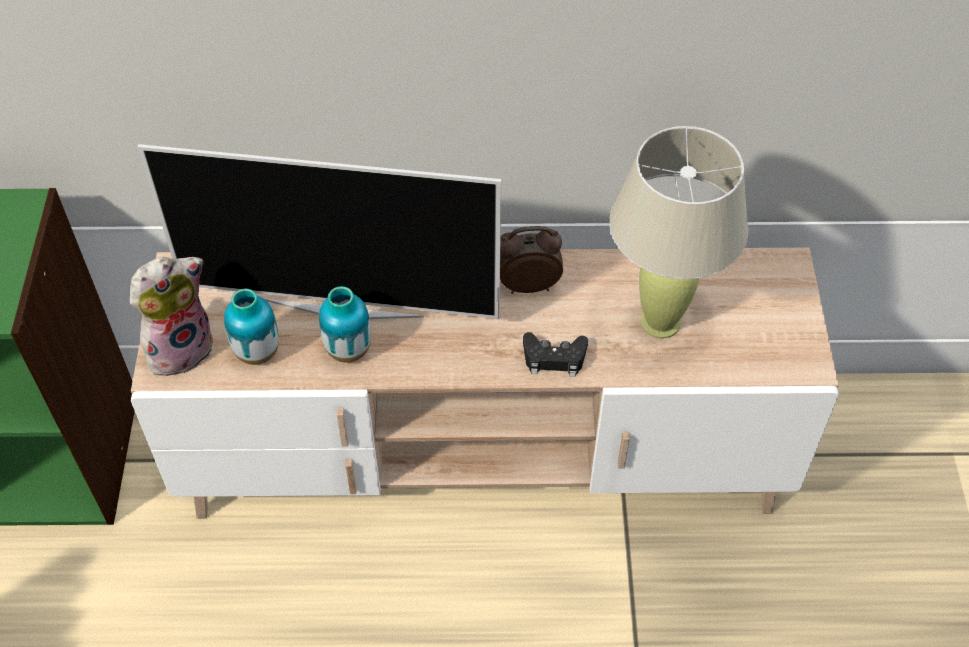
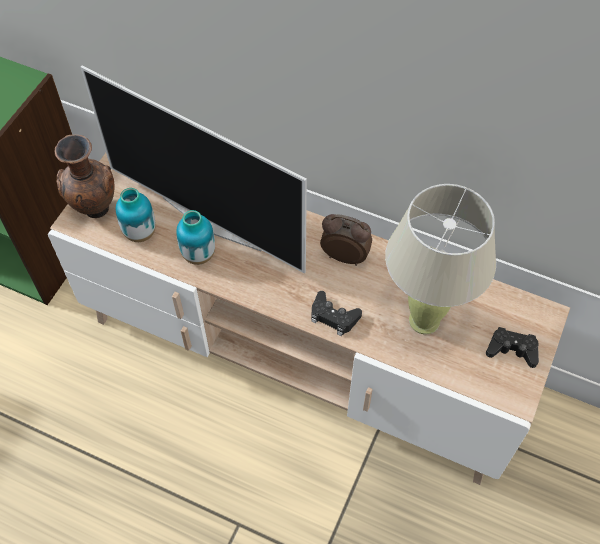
camera: 25 degrees right, 5 degrees up
plush toy [130,257,213,381] -> brown vase [55,135,114,218]
none -> black game controller [486,327,539,368]

